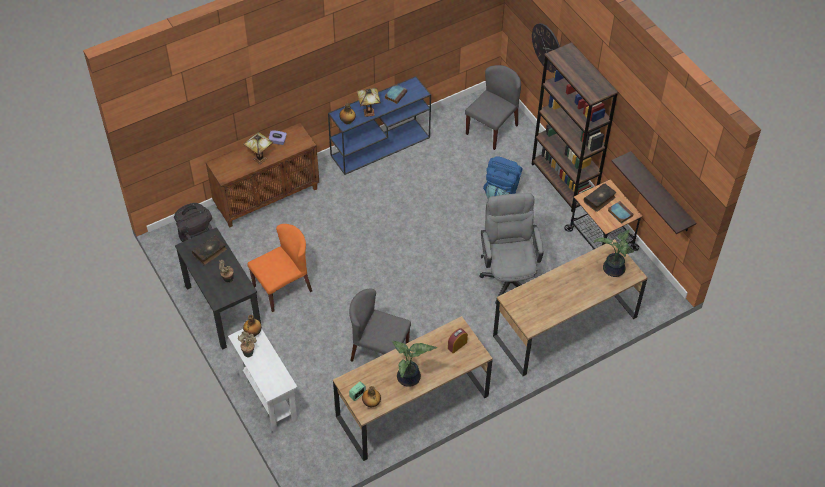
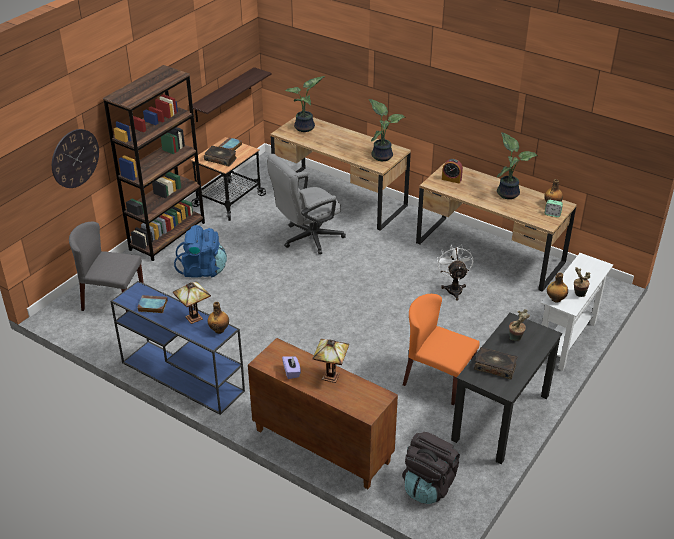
camera: 115 degrees left, 15 degrees down
grey chair [349,289,411,362] -> white fan [437,244,473,301]
none -> potted plant [368,99,405,161]

